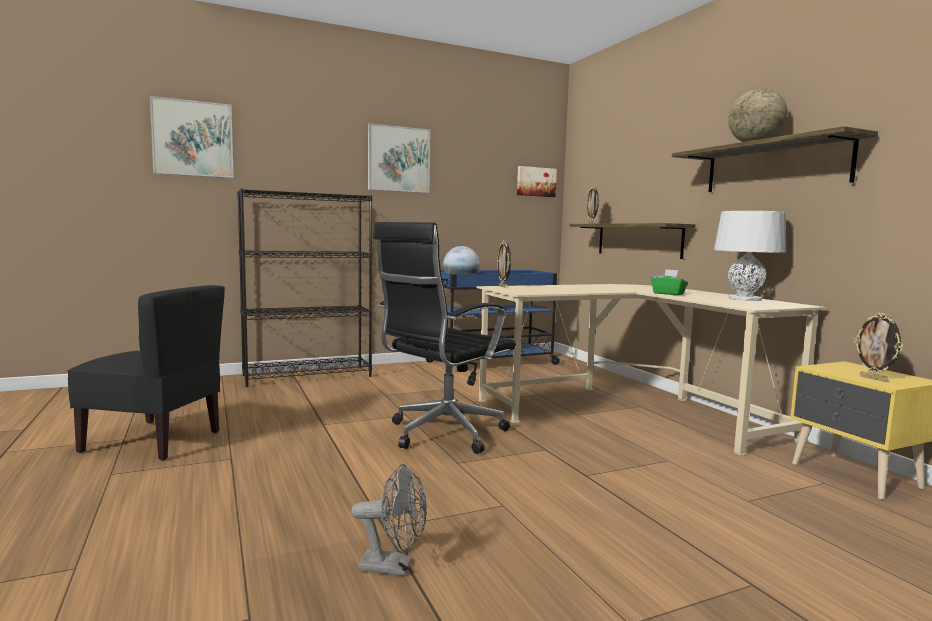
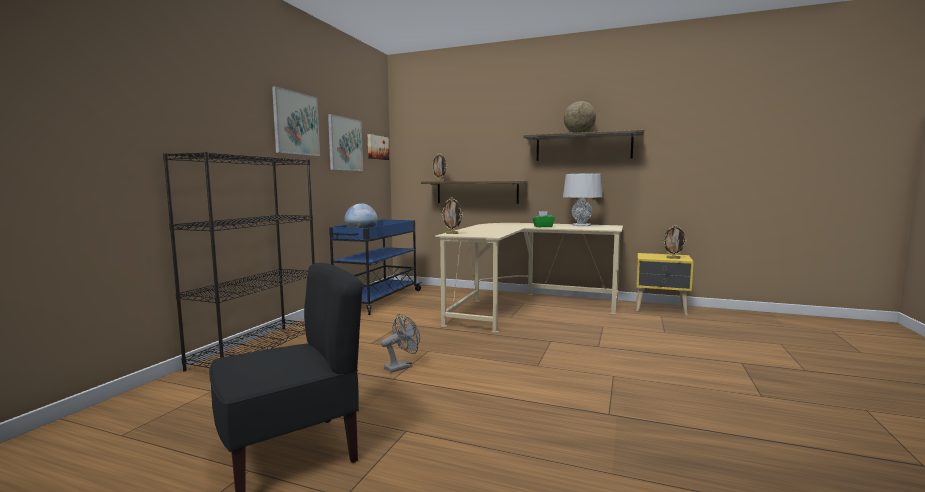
camera: 45 degrees left, 0 degrees up
picture [150,96,234,178] -> picture moved to [328,114,363,171]
grey fan [351,464,427,576] -> grey fan moved to [381,314,420,373]
black office chair [373,222,516,454] -> none

